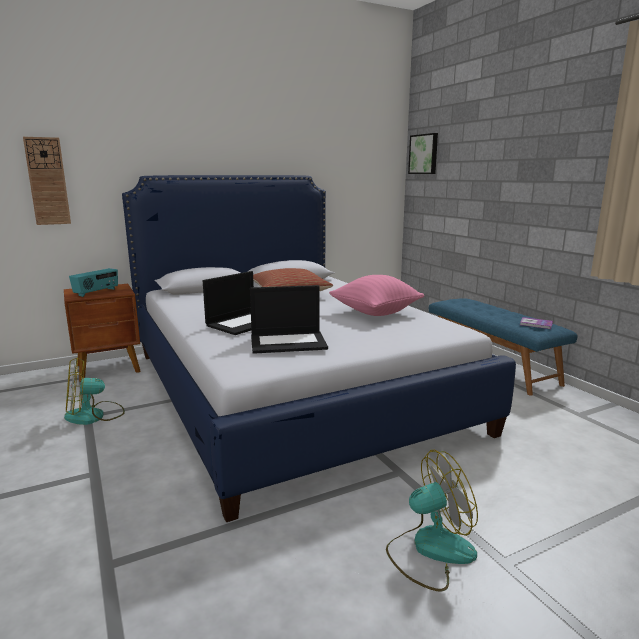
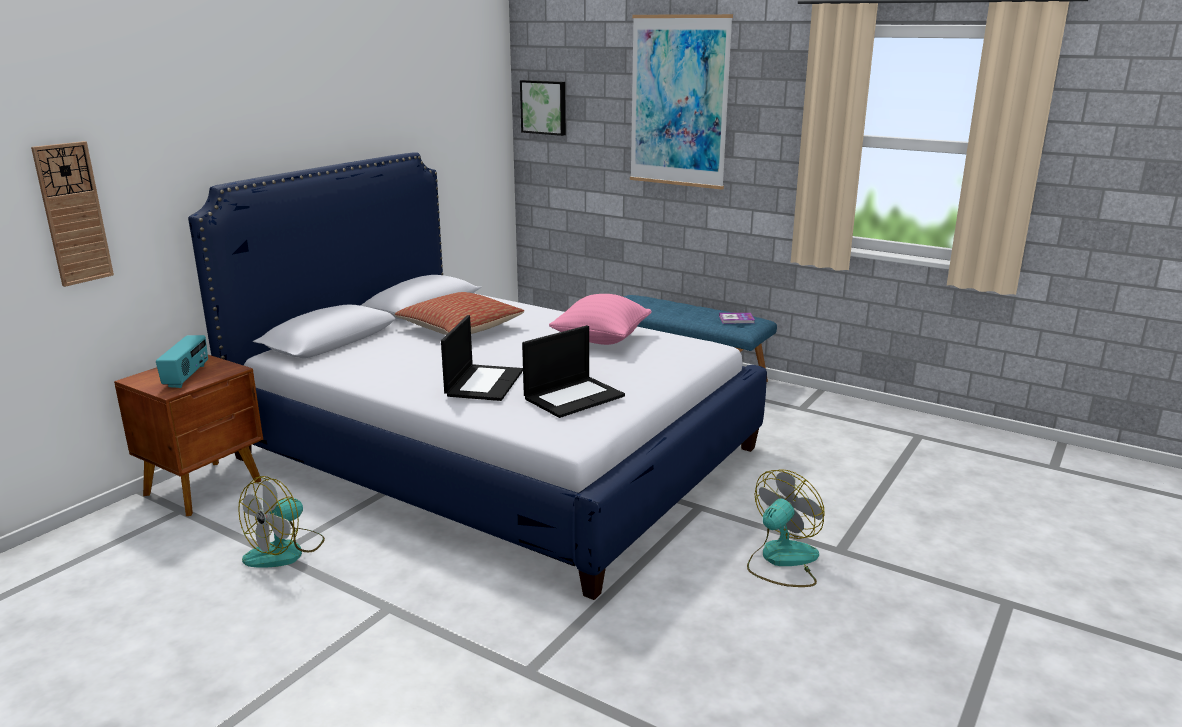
camera: 30 degrees left, 5 degrees up
none -> picture [630,14,733,190]

